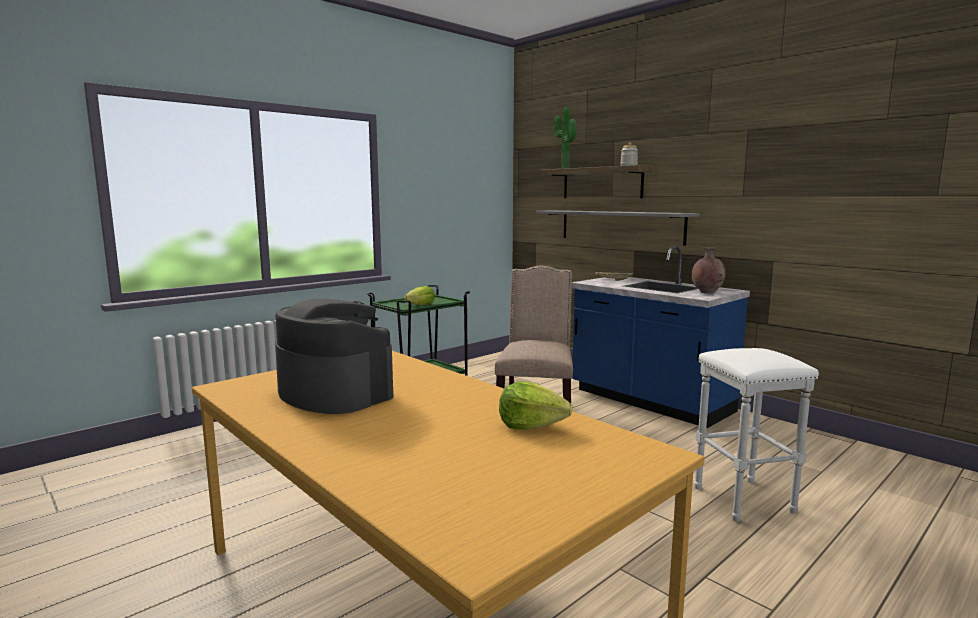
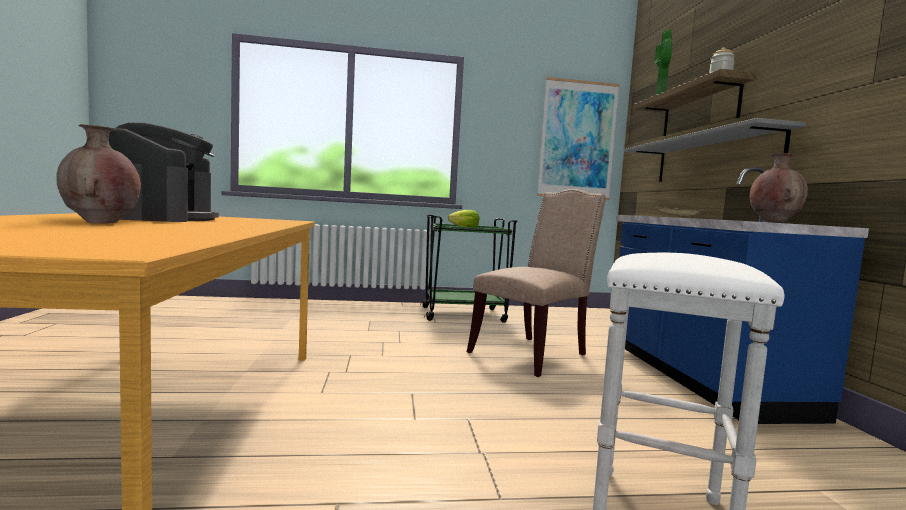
camera: 35 degrees right, 5 degrees down
lettuce [499,381,572,430] -> none
none -> brown vase [56,124,141,223]
none -> picture [537,77,620,200]

